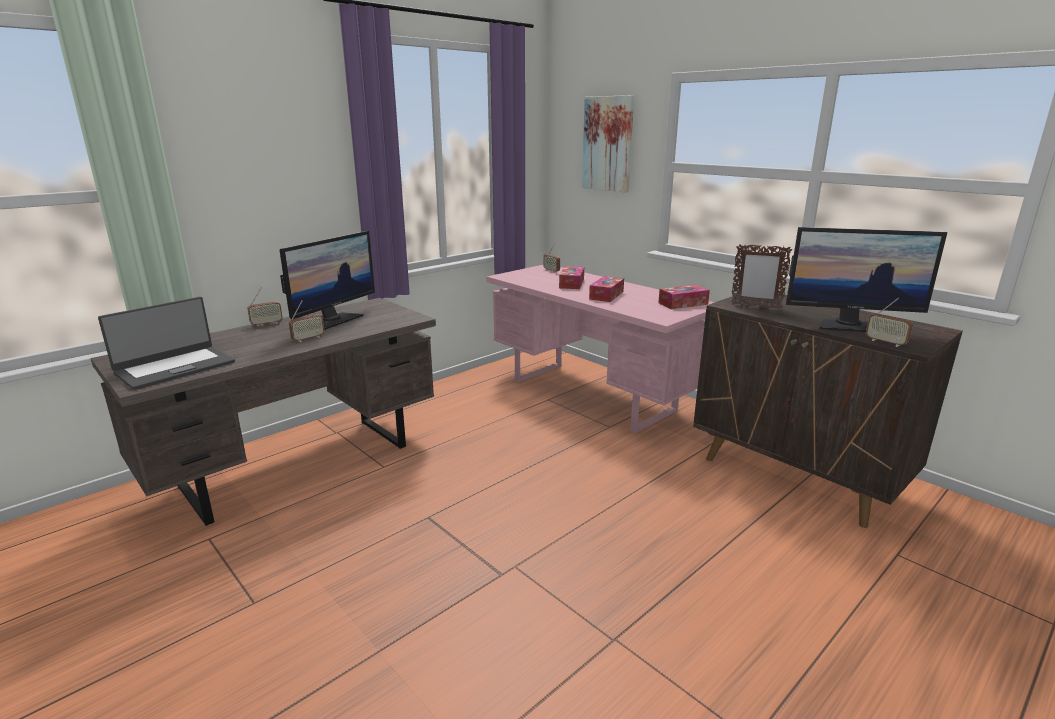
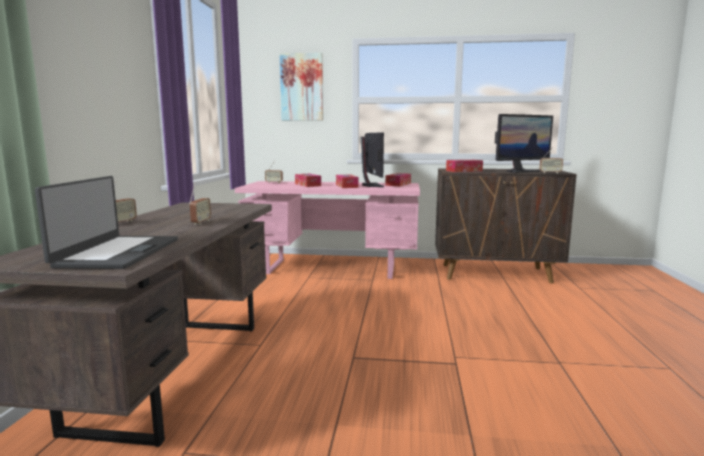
camera: 40 degrees left, 10 degrees down
monitor [280,231,375,330] -> monitor moved to [361,132,384,187]
picture frame [731,244,792,309] -> tissue box [446,160,483,172]

